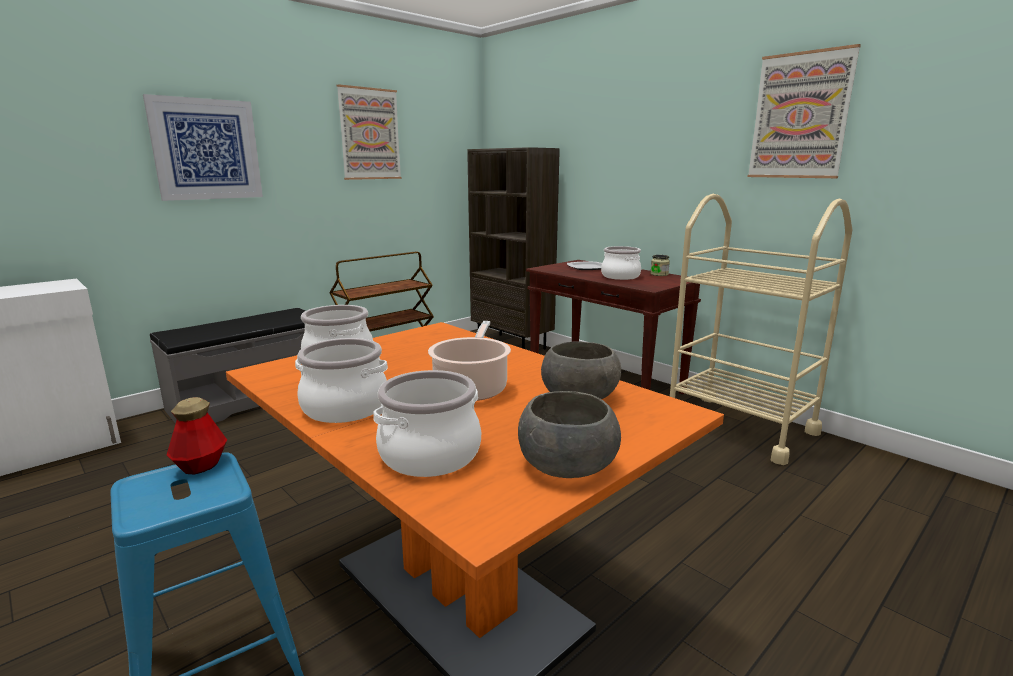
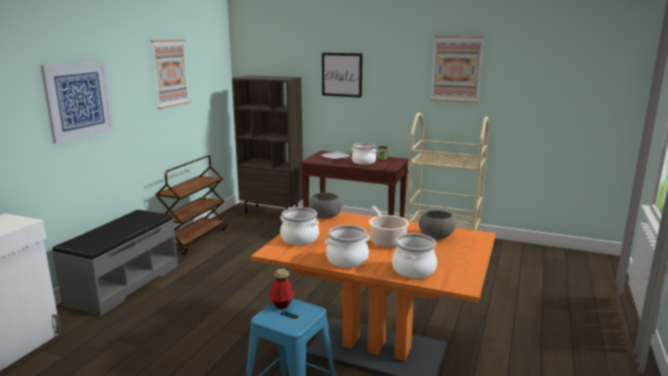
camera: 25 degrees left, 0 degrees up
grey bowl [518,391,621,478] -> grey bowl moved to [309,193,342,219]
none -> picture [322,53,363,98]

